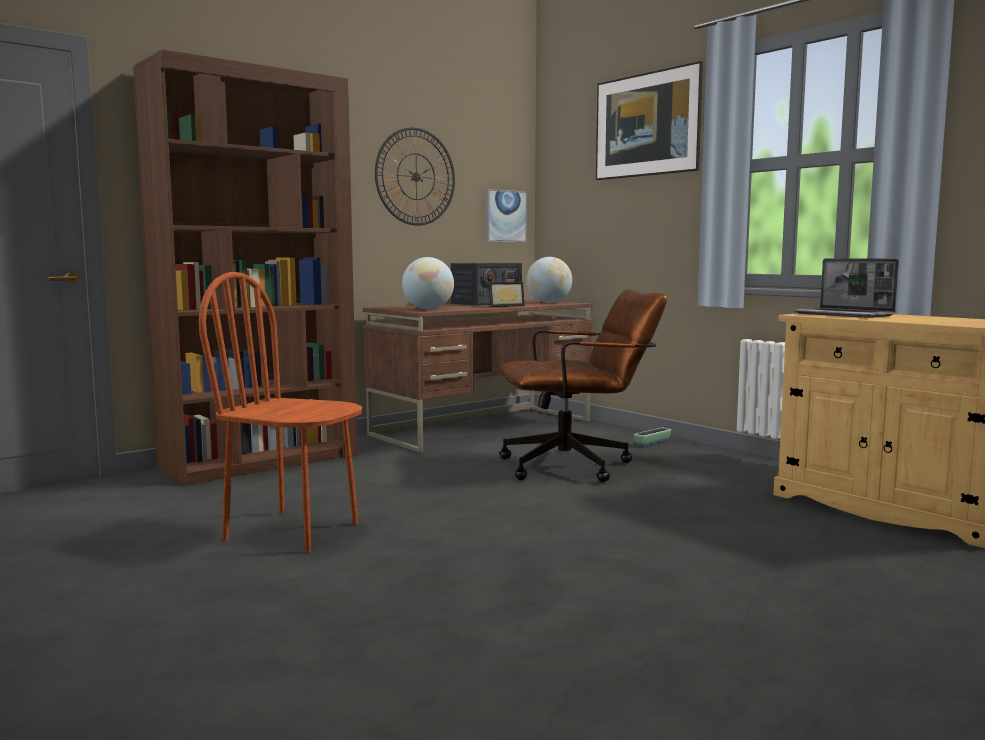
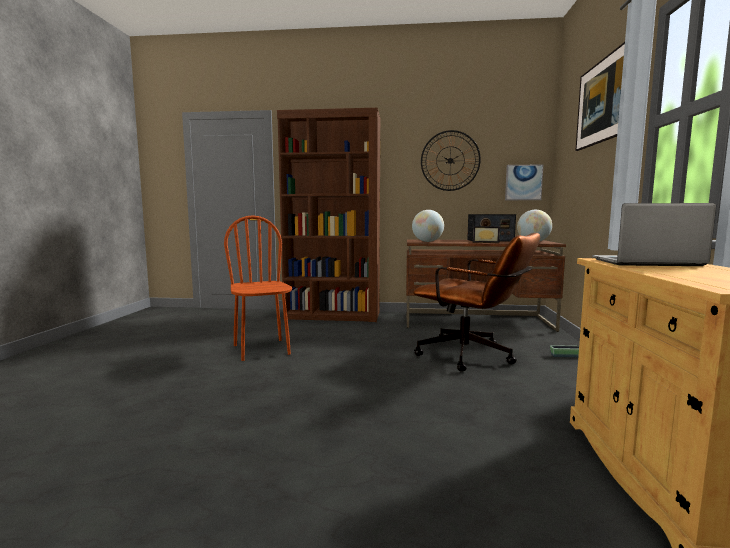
camera: 45 degrees right, 0 degrees up
laptop [794,258,899,318] -> laptop turned 90 degrees clockwise [592,203,716,266]

